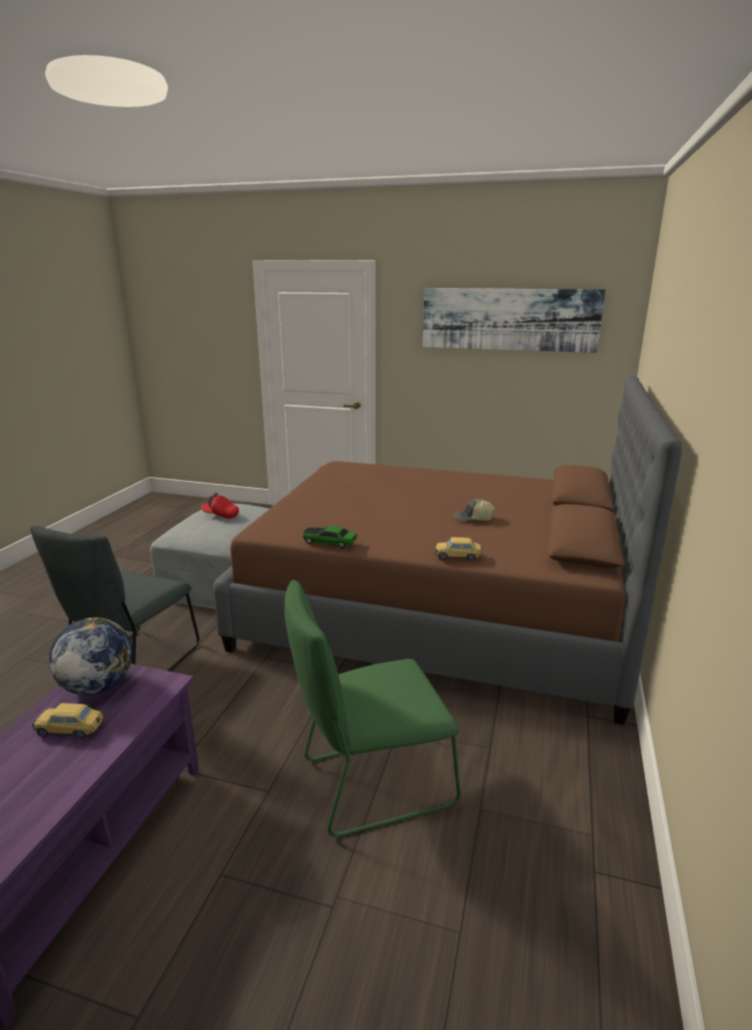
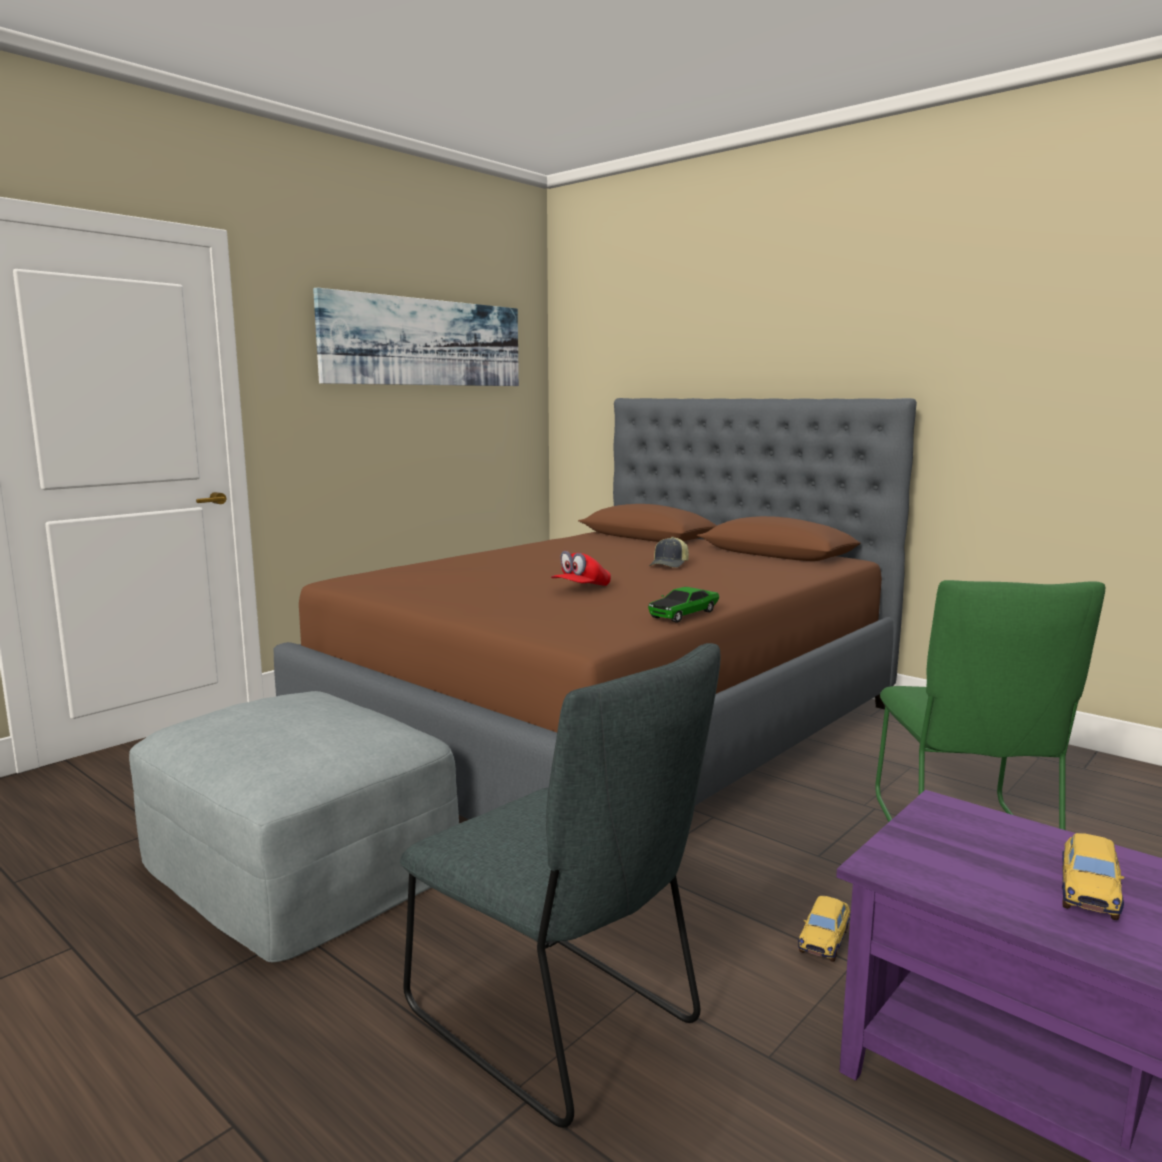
camera: 65 degrees left, 10 degrees down
globe [49,618,133,695] -> none
red cap [201,493,239,519] -> red cap moved to [551,551,611,586]
toy car [435,537,483,561] -> toy car moved to [798,896,850,962]

